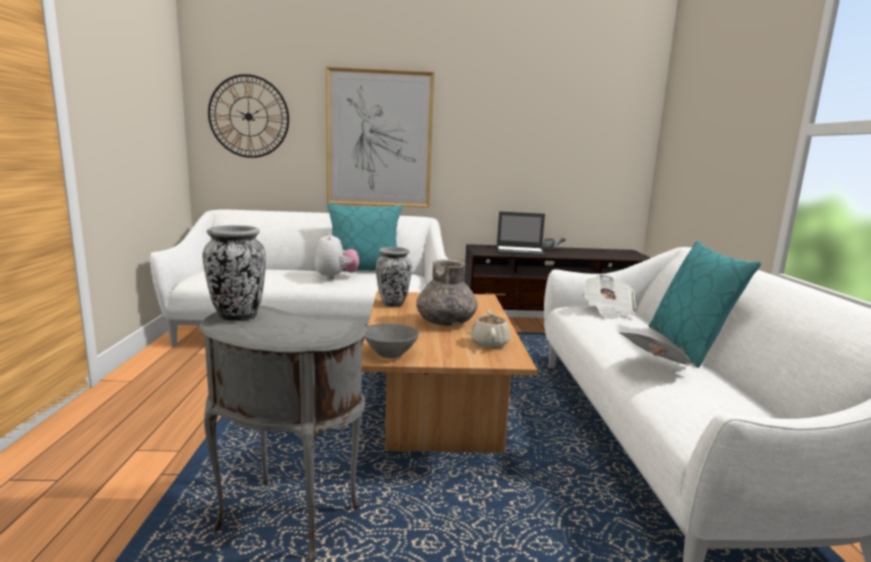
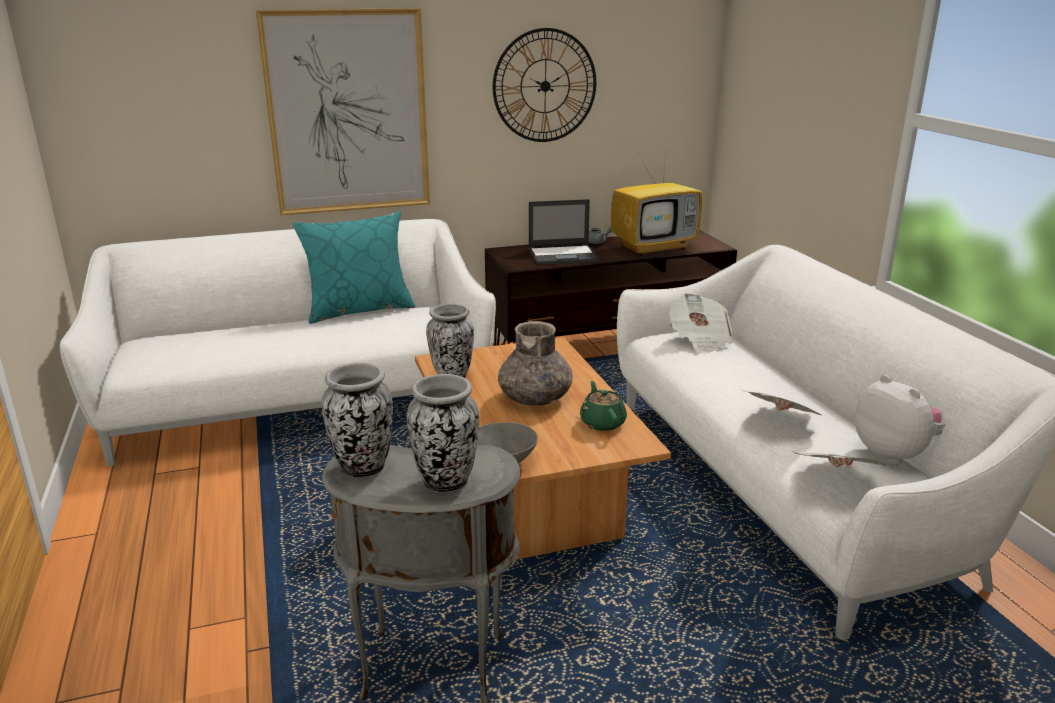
camera: 15 degrees left, 10 degrees up
wall clock [208,74,289,158] -> wall clock moved to [493,28,596,142]
plush toy [315,232,359,280] -> plush toy moved to [855,375,945,465]
beige teapot [471,310,511,348] -> green teapot [580,381,627,431]
turquoise pillow [648,241,761,368] -> none
none -> vase [407,374,479,493]
none -> television [611,139,702,255]
none -> newspaper [793,451,885,467]

